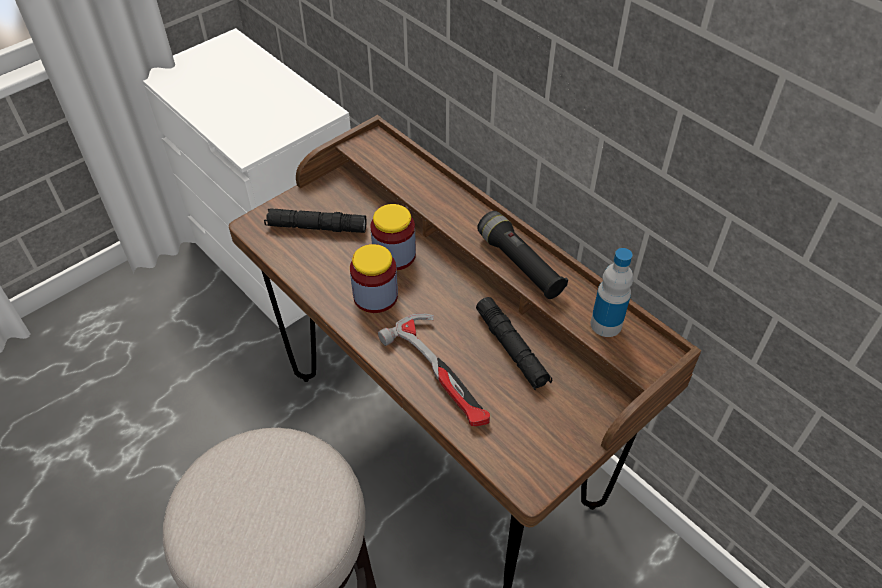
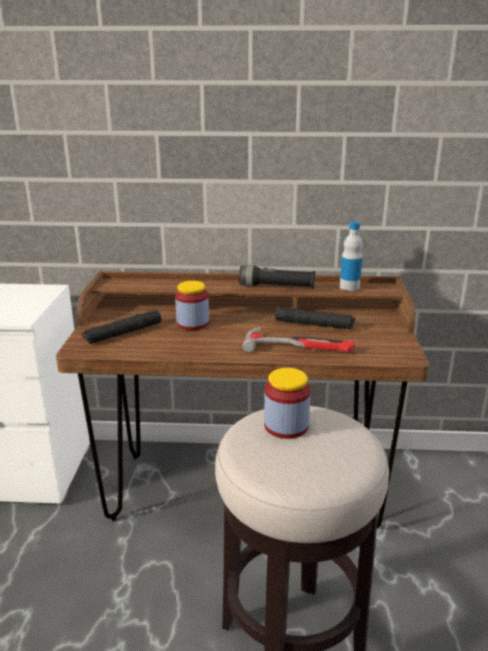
camera: 45 degrees left, 25 degrees down
jar [350,244,398,313] -> jar moved to [264,368,311,439]

